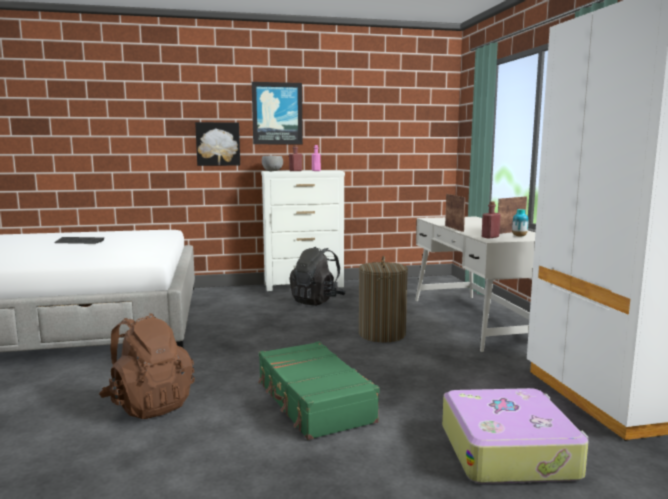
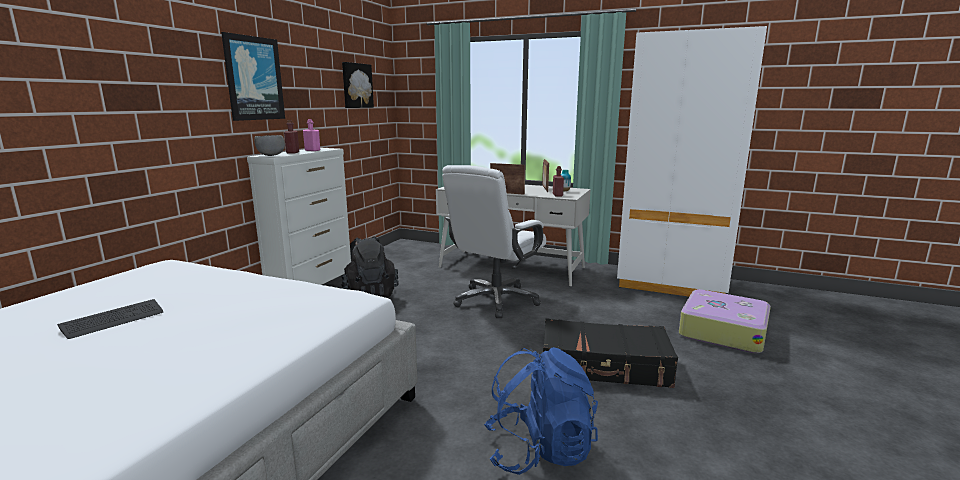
camera: 55 degrees left, 5 degrees up
brown backpack [99,313,195,419] -> blue backpack [484,347,598,475]
picture [195,122,240,166] -> picture moved to [342,62,374,108]
green suitcase [258,341,380,440] -> black suitcase [543,319,678,388]
laundry basket [359,256,408,342] -> white office chair [442,165,546,318]

